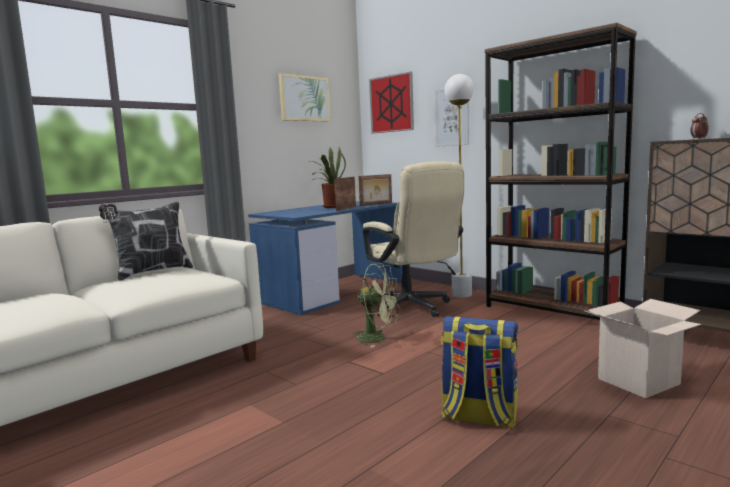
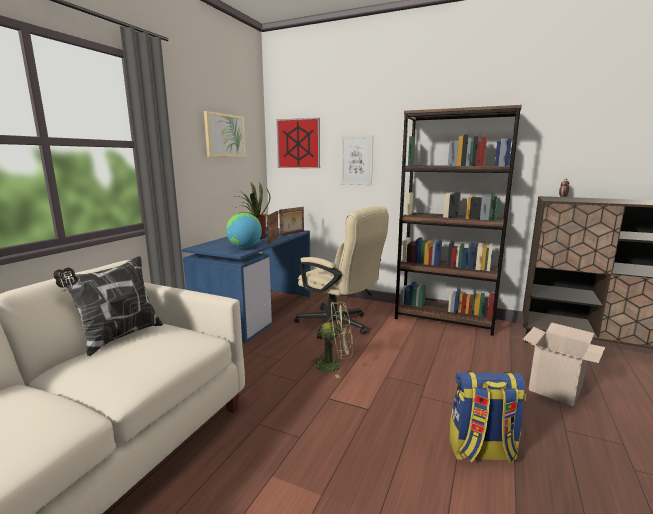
camera: 20 degrees left, 5 degrees up
white floor lamp [445,74,474,298] -> none
none -> globe [226,213,262,248]

